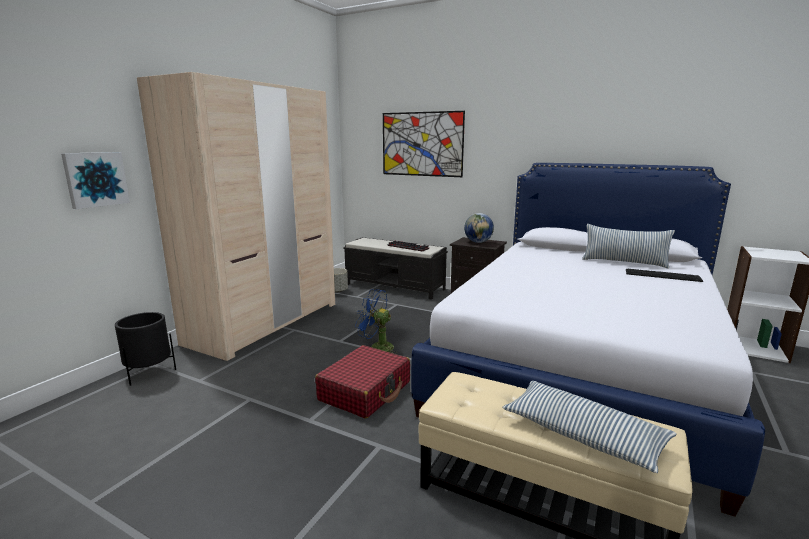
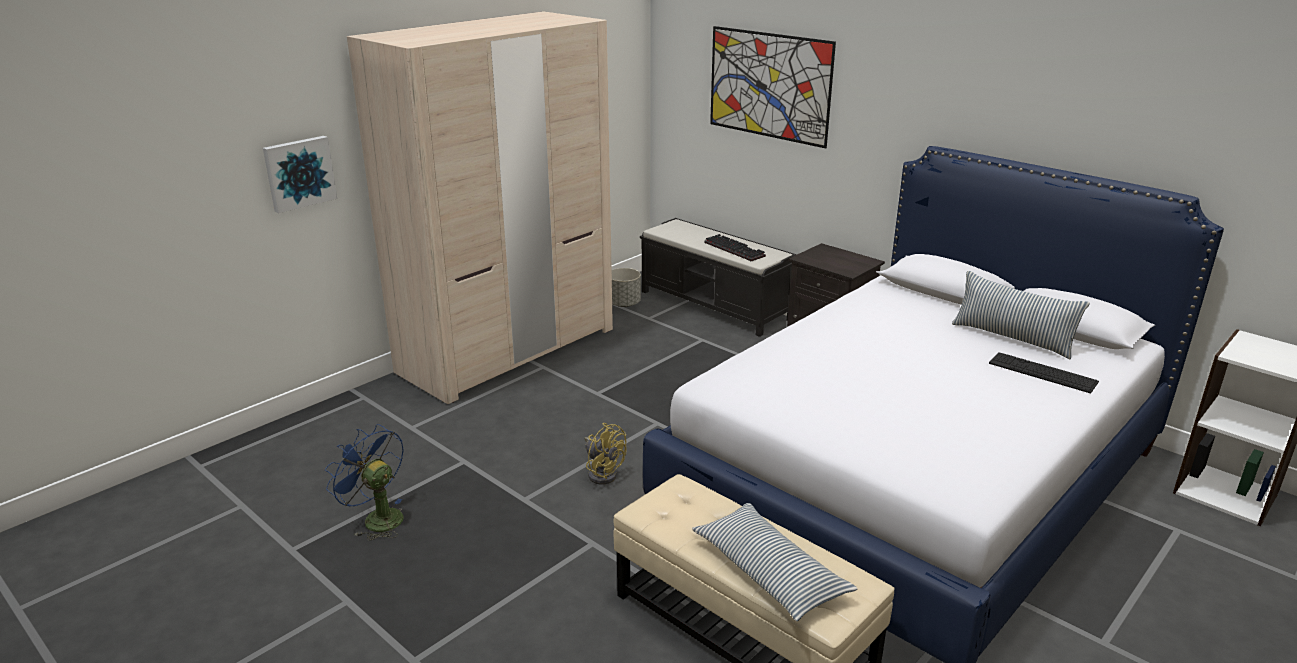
camera: 15 degrees right, 10 degrees up
black planter [115,312,176,386] -> none
red suitcase [315,345,410,419] -> yellow fan [584,423,627,485]
blue fan [355,289,396,354] -> blue fan moved to [325,424,404,541]
globe [464,213,494,243] -> none

